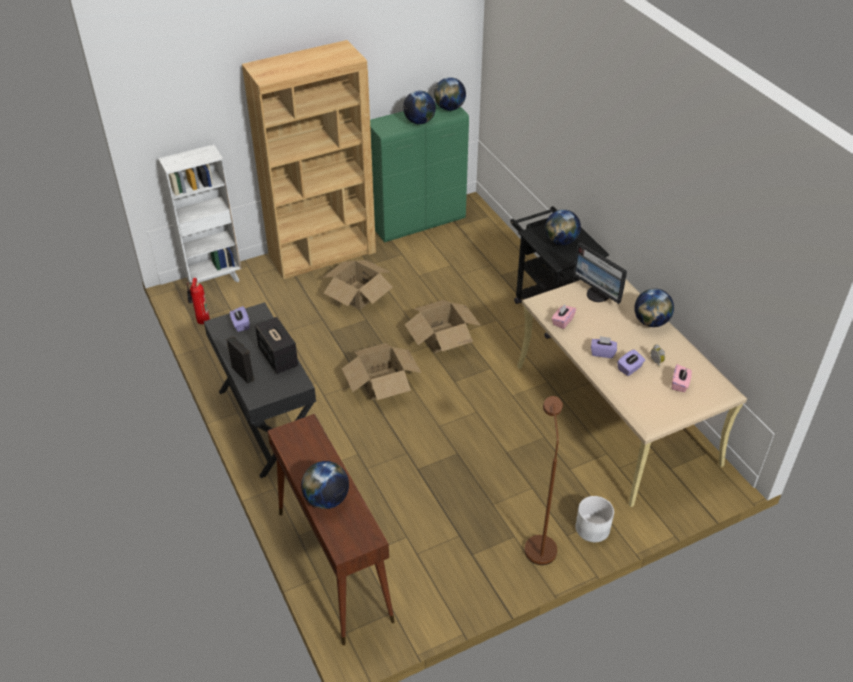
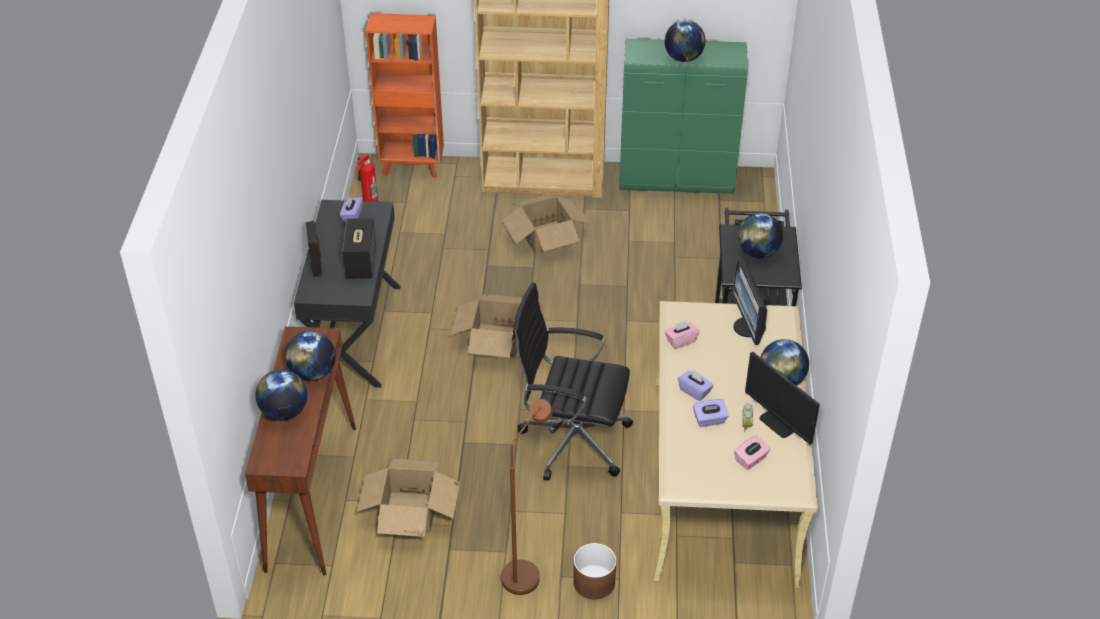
camera: 30 degrees right, 0 degrees up
white bookcase [158,144,241,284] -> orange bookcase [365,13,444,178]
cardboard box [405,300,481,353] -> cardboard box moved to [357,459,460,537]
globe [434,77,466,111] -> globe moved to [285,331,336,381]
white planter [576,496,614,542] -> brown planter [573,543,616,599]
none -> black office chair [512,282,633,480]
none -> monitor [745,352,820,444]

